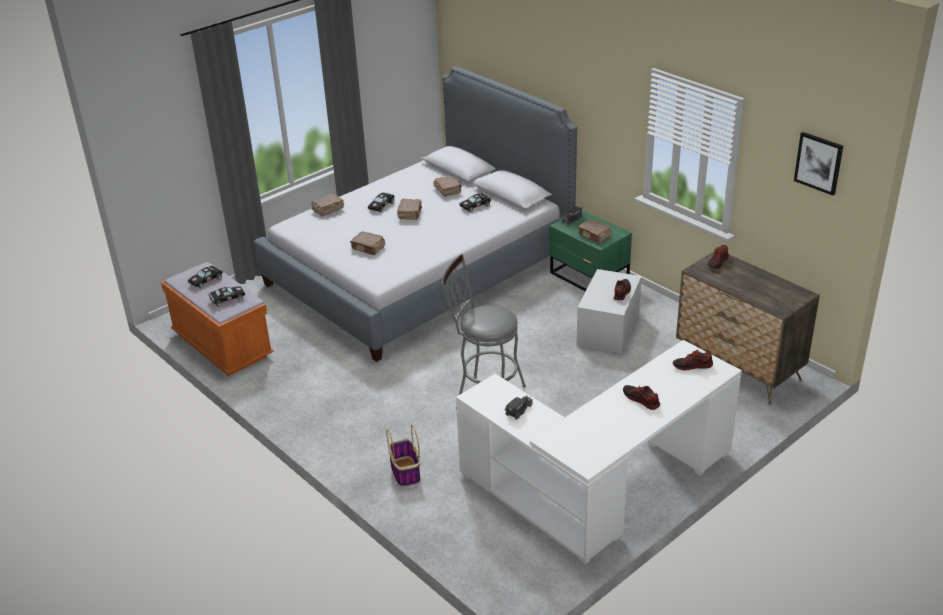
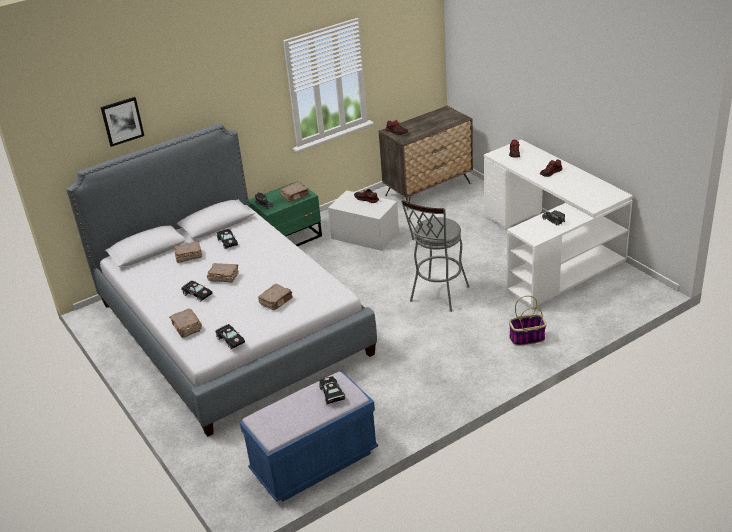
camera: 80 degrees left, 0 degrees up
orange bench [161,262,274,376] -> blue bench [240,372,378,502]
black toy car [188,265,223,288] -> black toy car moved to [215,324,245,349]
picture [794,132,843,196] -> picture moved to [100,97,144,147]

